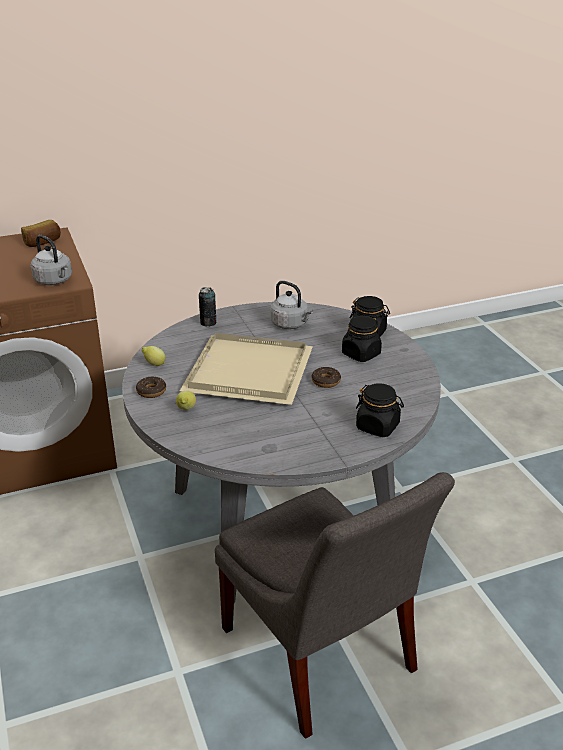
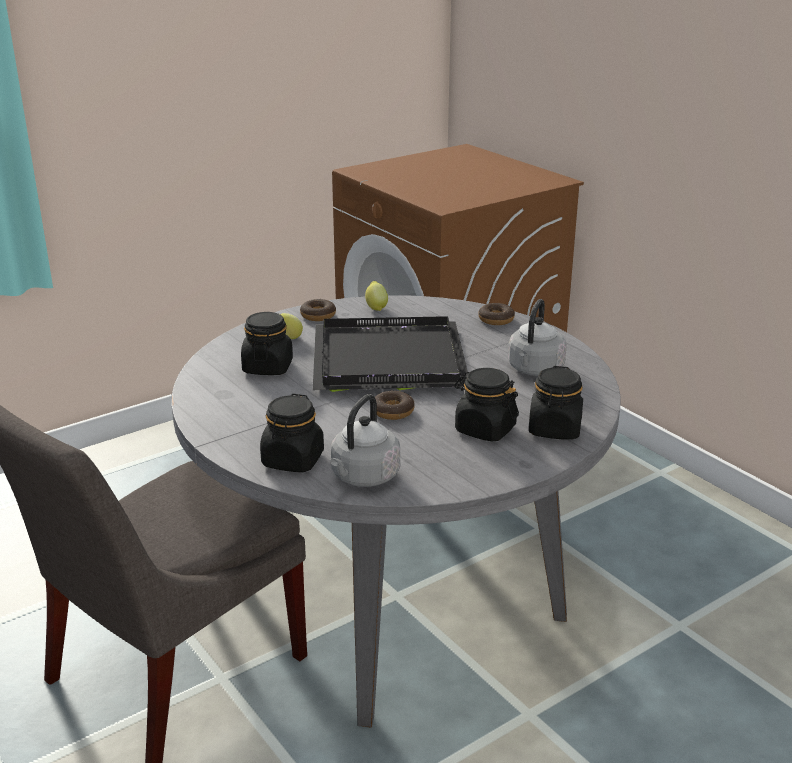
camera: 75 degrees right, 5 degrees down
bread [21,220,61,247] -> none
grey kettle [31,235,72,285] -> grey kettle moved to [330,394,400,487]
beige tray [180,333,313,405] -> black tray [313,316,468,392]
can [199,287,217,326] -> donut [478,303,515,325]
none -> black jar [241,312,293,375]

